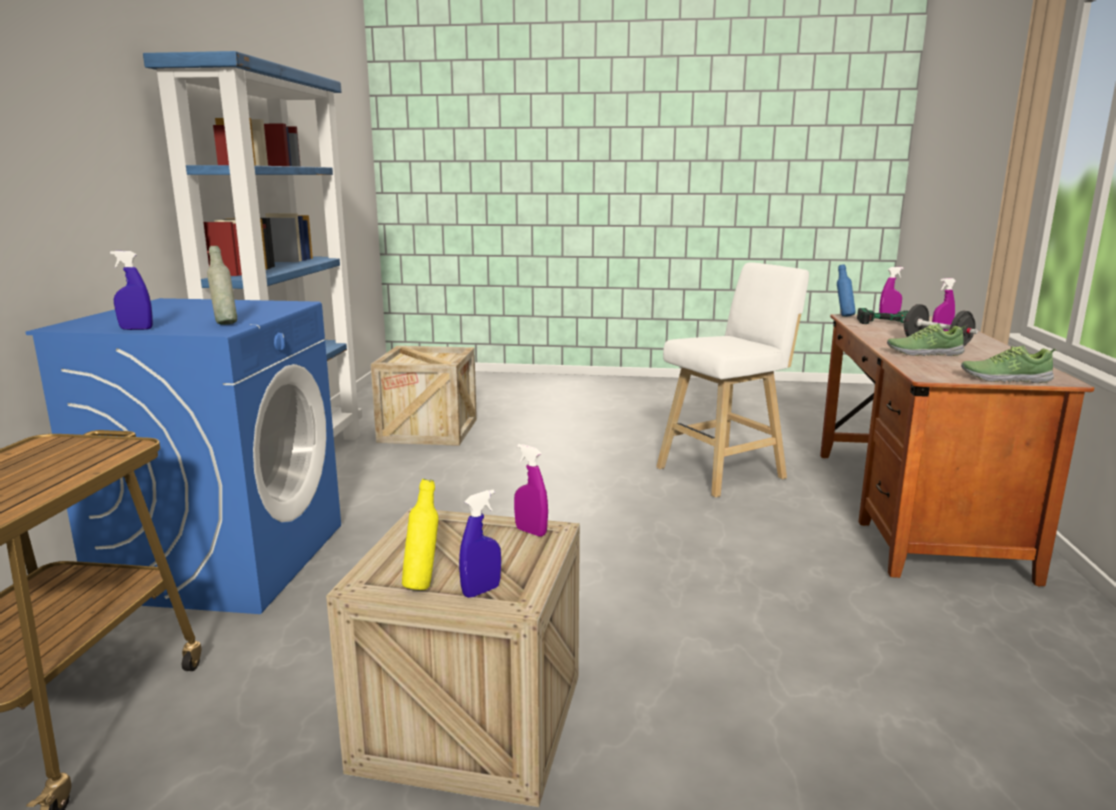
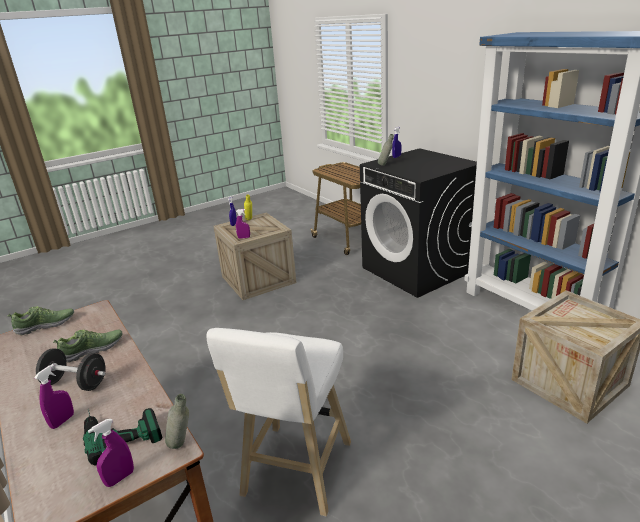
camera: 140 degrees right, 10 degrees up
blue washing machine [26,298,341,614] -> black washing machine [360,148,477,298]
blue bottle [837,264,856,317] -> grey bottle [165,394,189,449]

